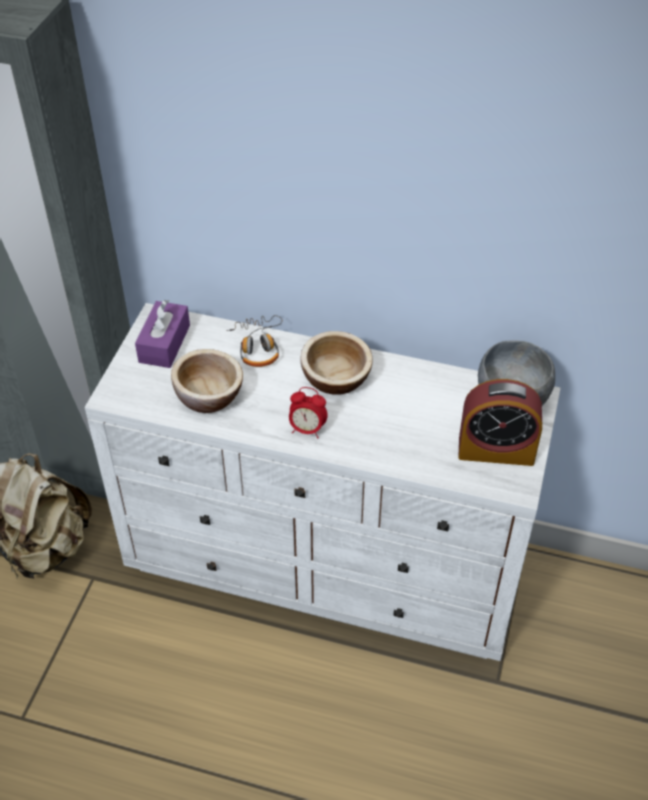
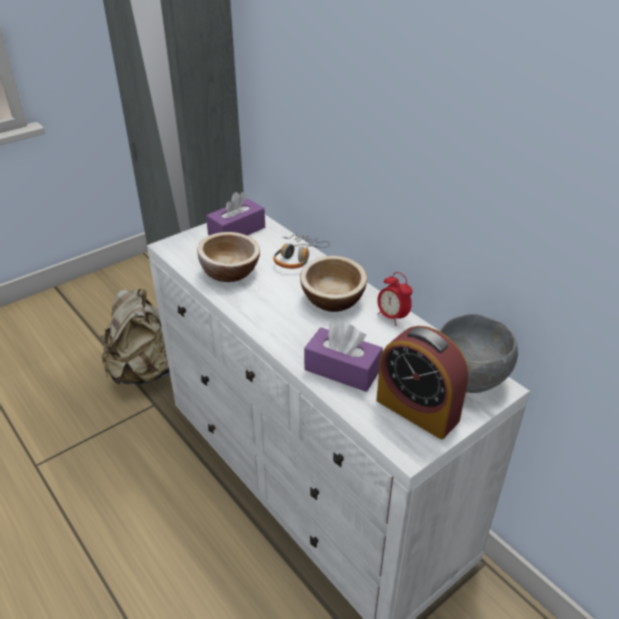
camera: 35 degrees right, 10 degrees down
alarm clock [289,387,328,438] -> alarm clock moved to [377,272,413,326]
none -> purple tissue box [304,322,383,392]

